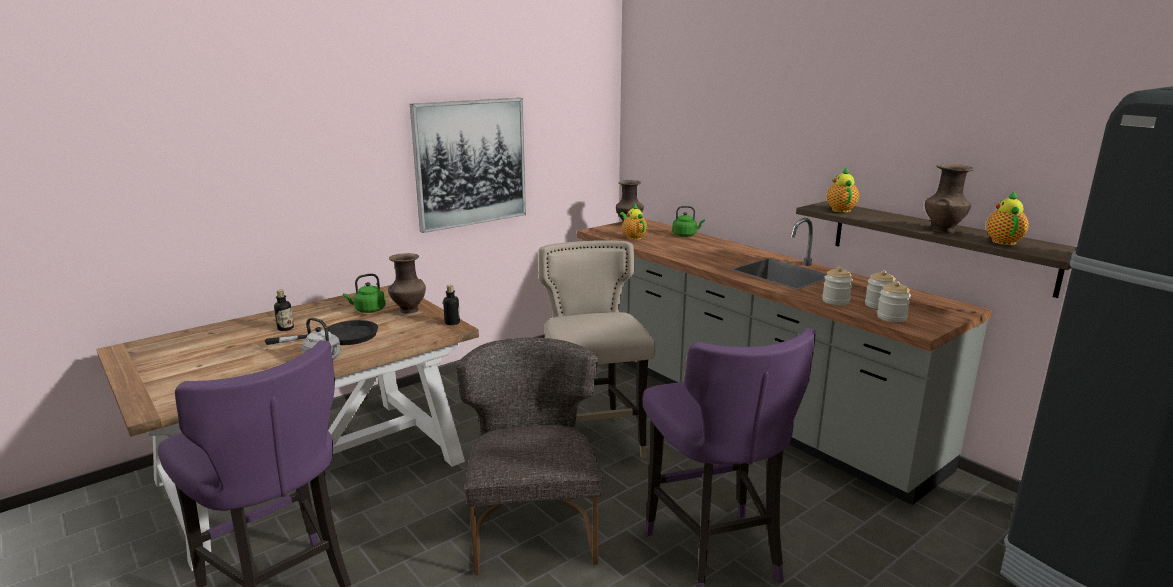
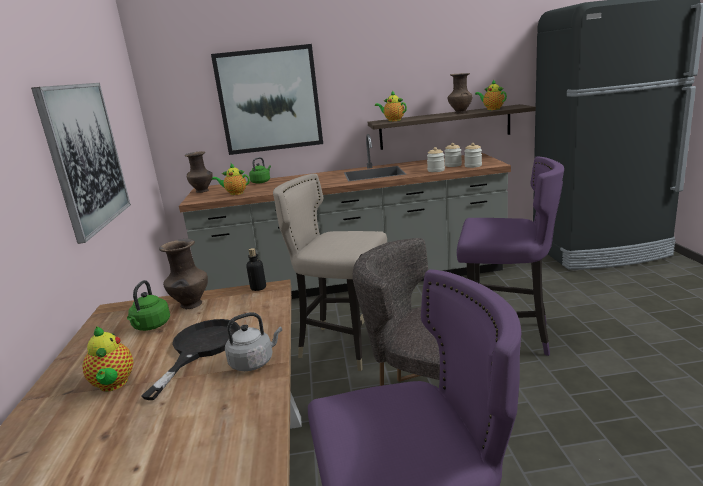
camera: 55 degrees left, 0 degrees up
bottle [274,290,294,331] -> teapot [83,326,133,392]
none -> picture [211,44,323,155]

